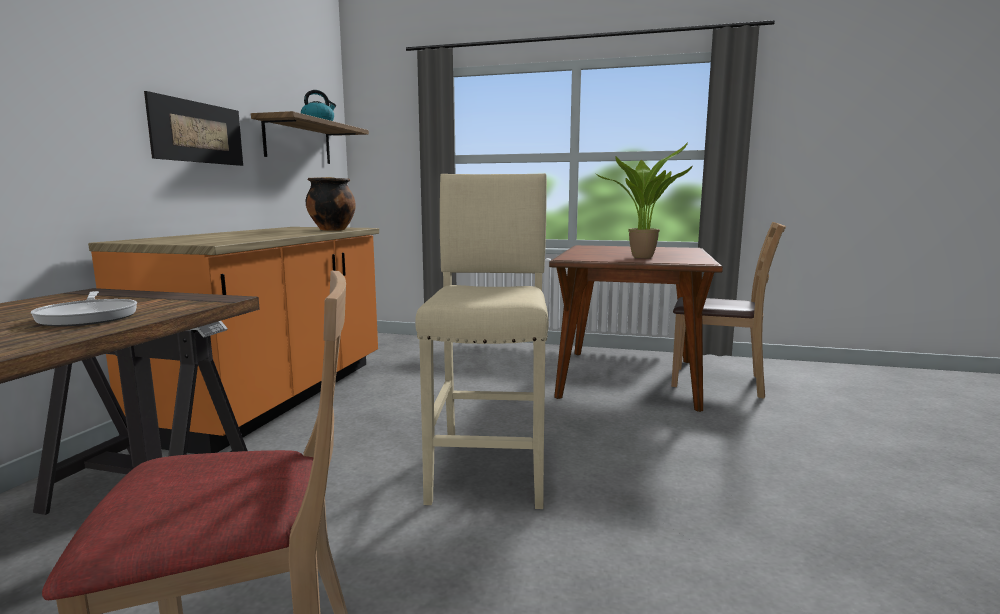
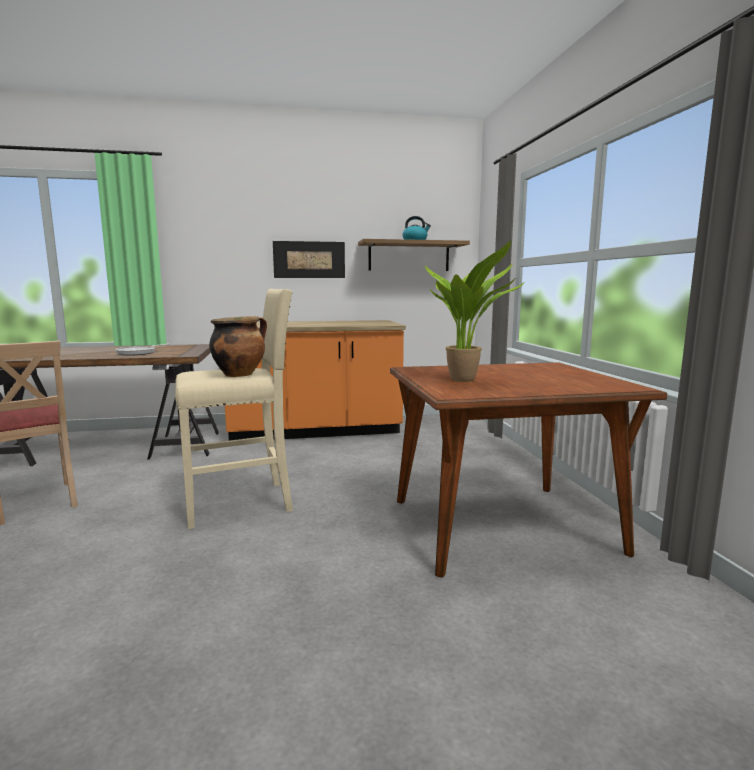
camera: 65 degrees right, 0 degrees up
cooking pot [306,177,356,231] -> cooking pot moved to [209,316,267,377]
brown chair [671,222,786,399] -> none

